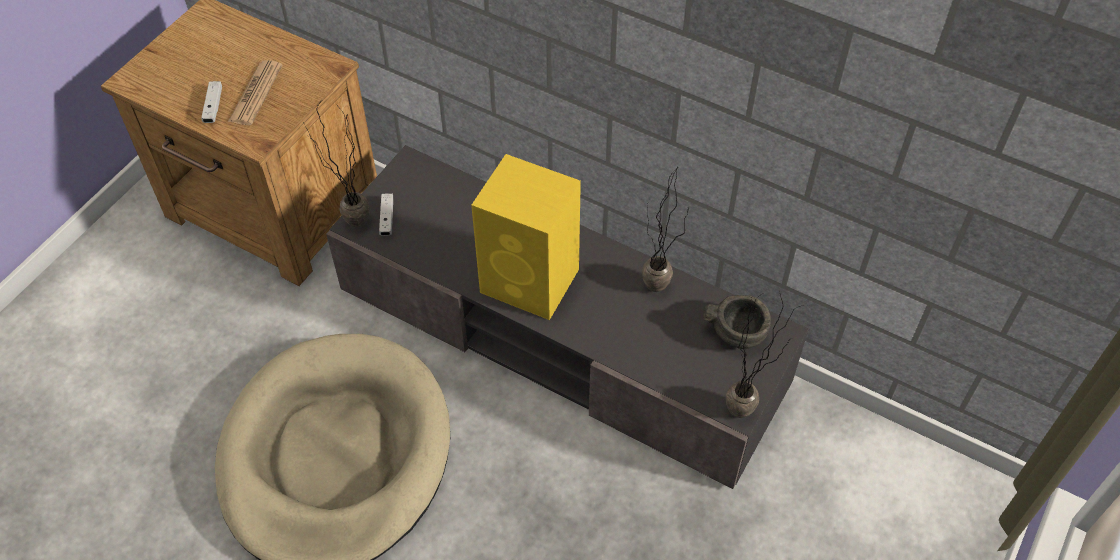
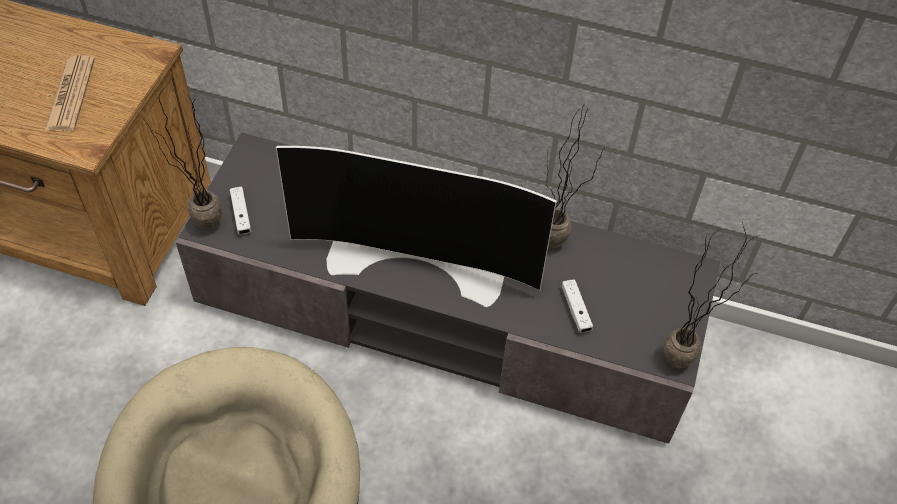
camera: 15 degrees left, 0 degrees up
white game controller [201,81,222,123] -> white game controller moved to [562,279,593,333]
yellow speaker [471,154,581,320] -> television [276,146,557,307]
grey bowl [703,295,771,349] -> none

